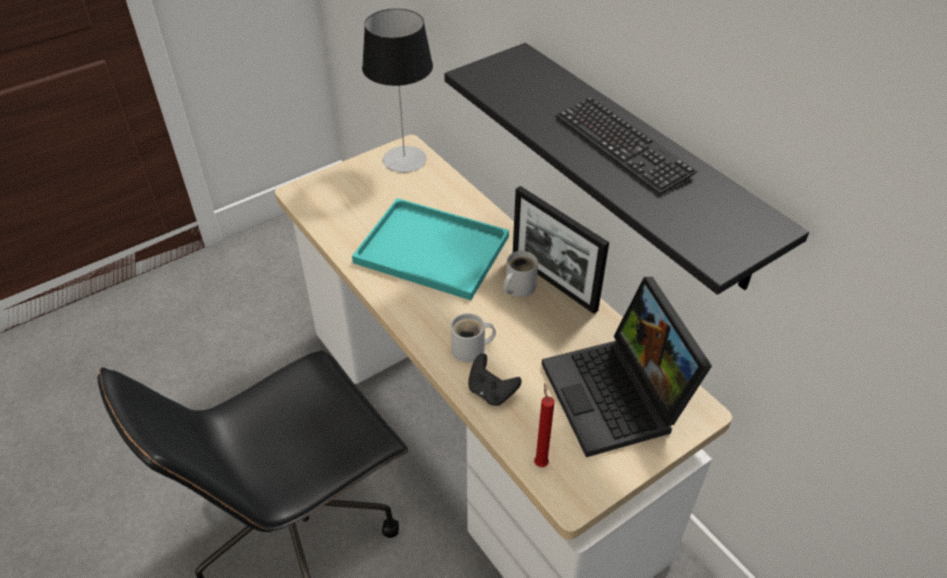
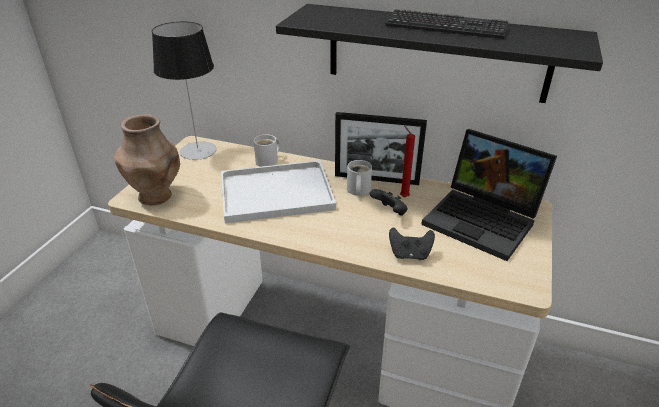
camera: 35 degrees left, 10 degrees down
turquoise tray [352,198,509,300] -> white tray [221,160,336,224]
white mug [451,313,496,363] -> white mug moved to [254,134,280,167]
red candle [534,383,554,467] -> red candle moved to [400,125,415,197]
none -> brown vase [114,114,180,206]
none -> black game controller [370,189,408,216]

